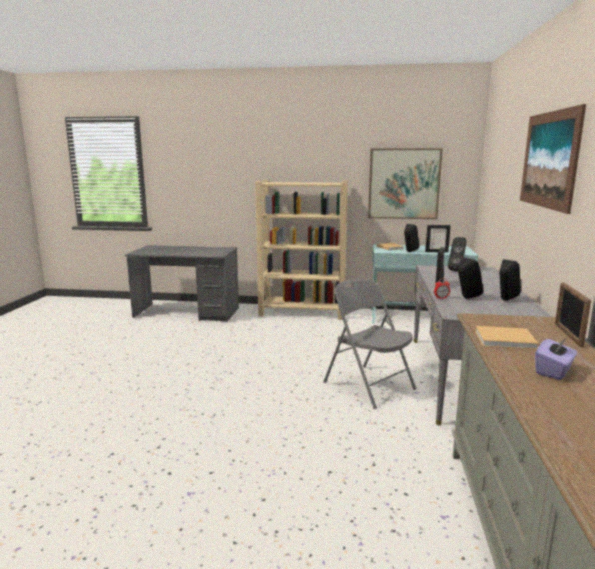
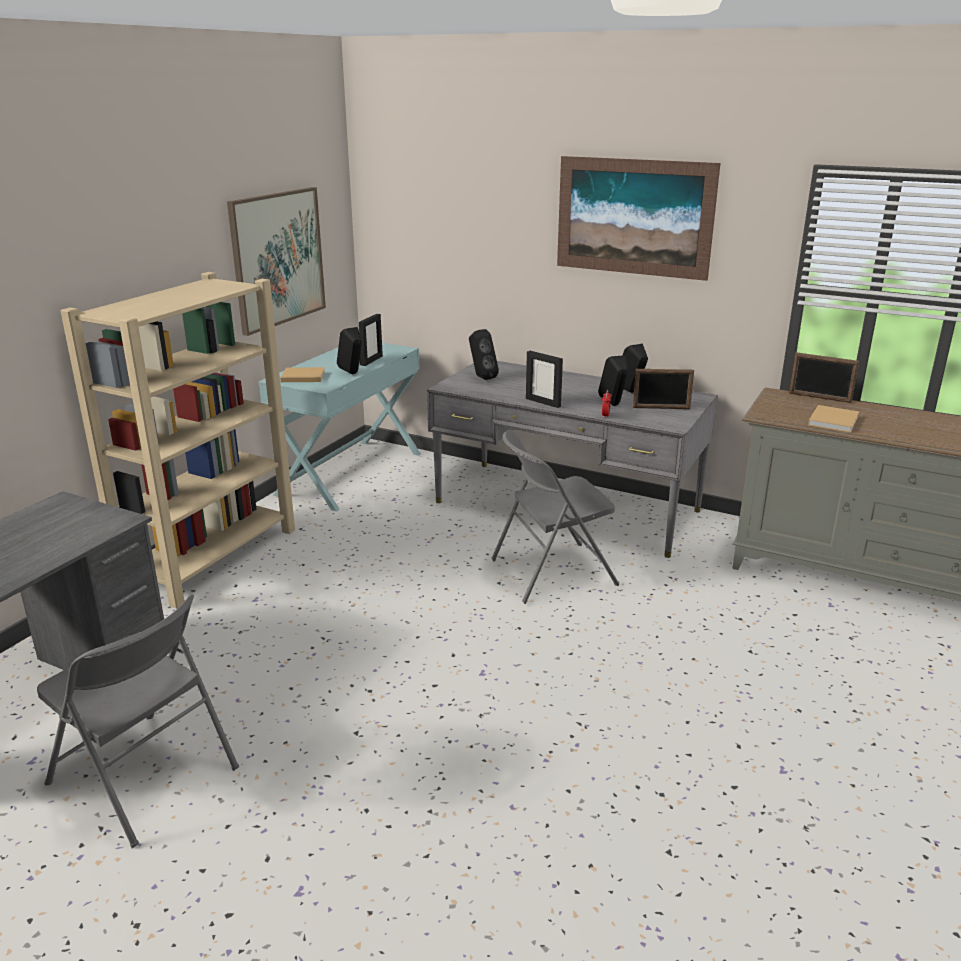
camera: 70 degrees left, 10 degrees up
purple tissue box [535,337,577,380] -> none
none -> grey chair [37,595,239,849]
none -> picture frame [633,369,694,409]

